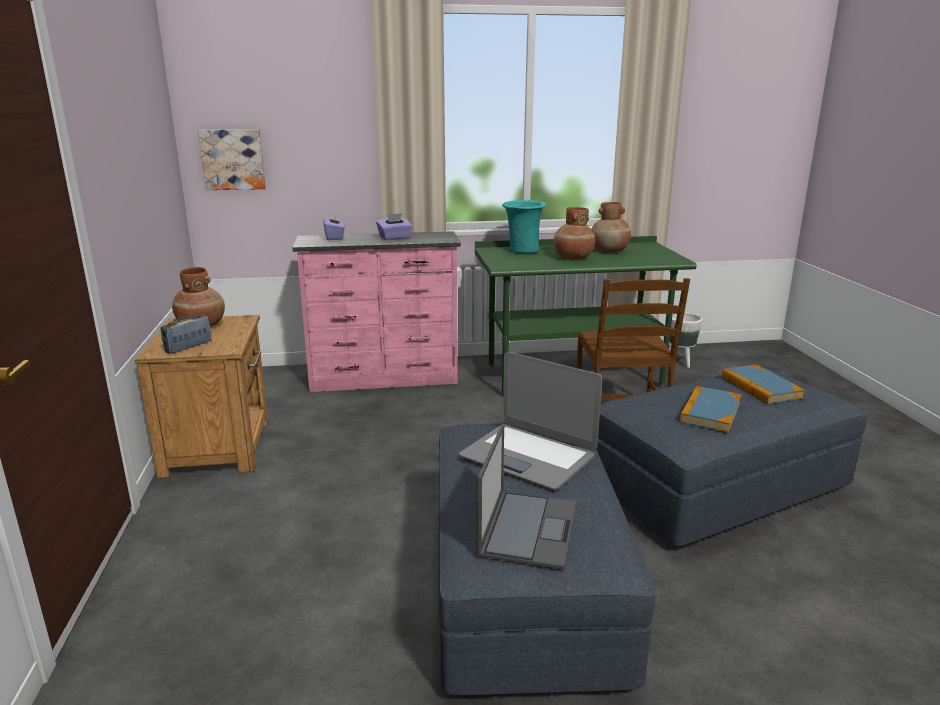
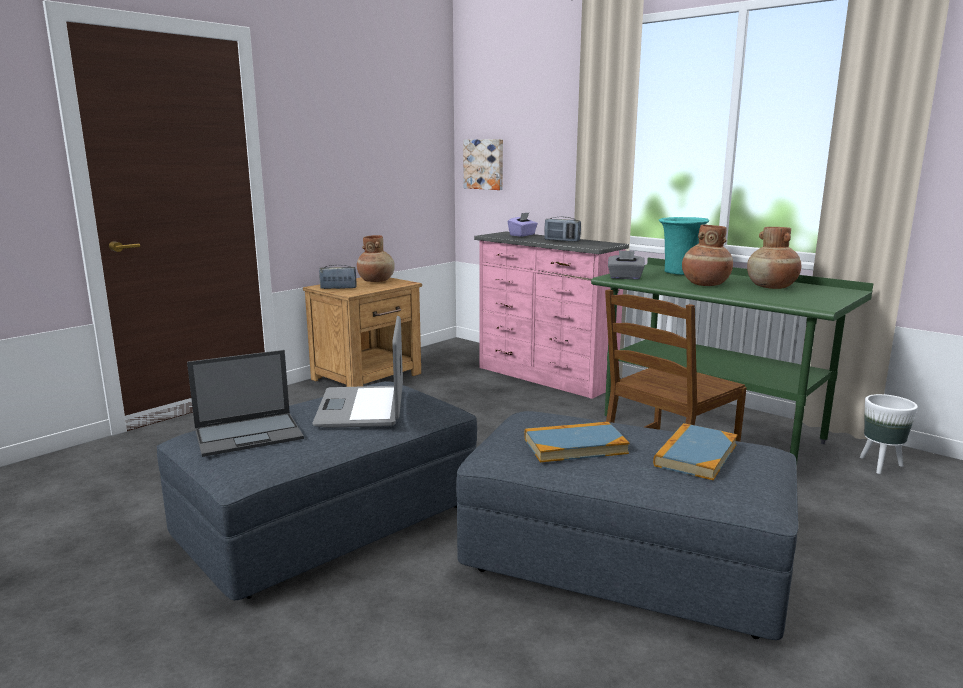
camera: 50 degrees right, 5 degrees down
purple tissue box [376,213,412,240] -> radio [544,217,581,242]
none -> grey tissue box [608,250,645,280]

